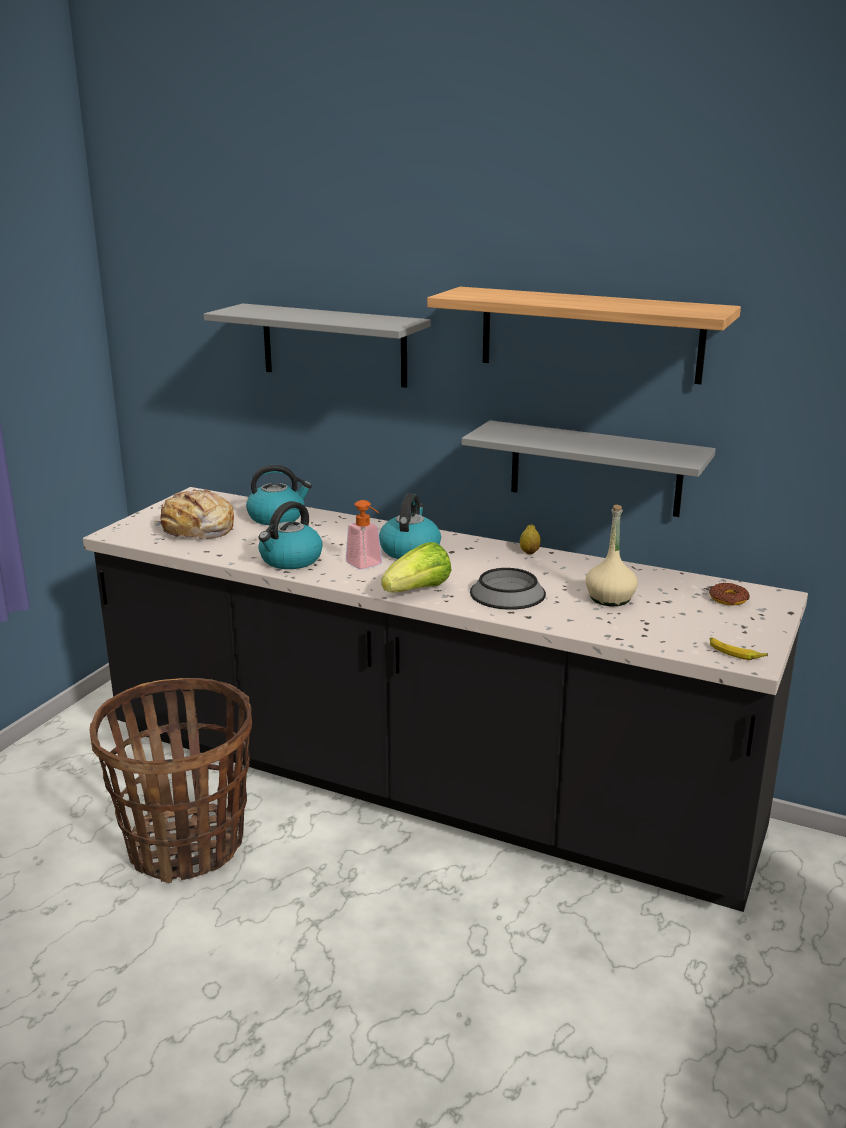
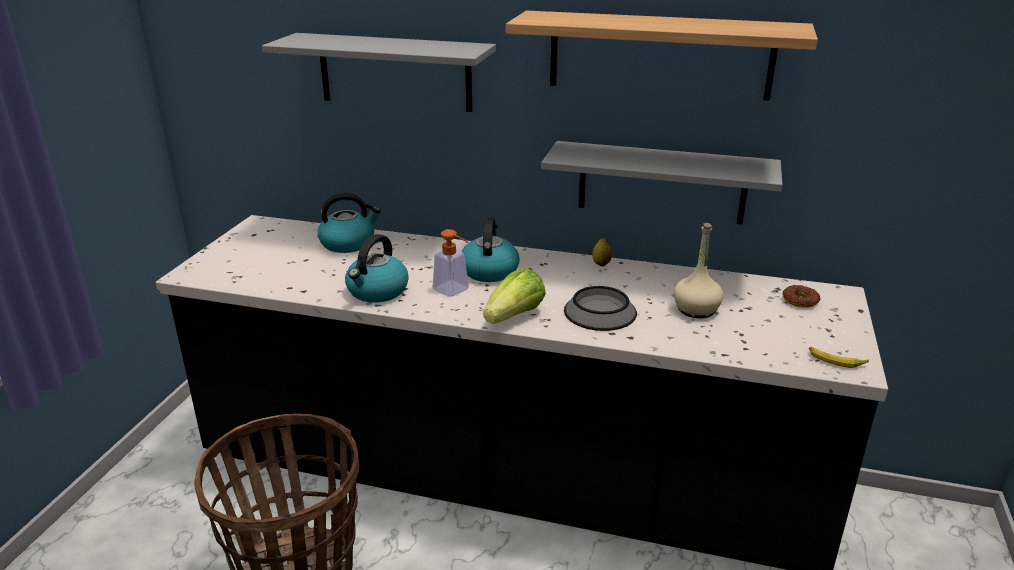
camera: 10 degrees left, 5 degrees up
bread [154,489,234,539] -> none

